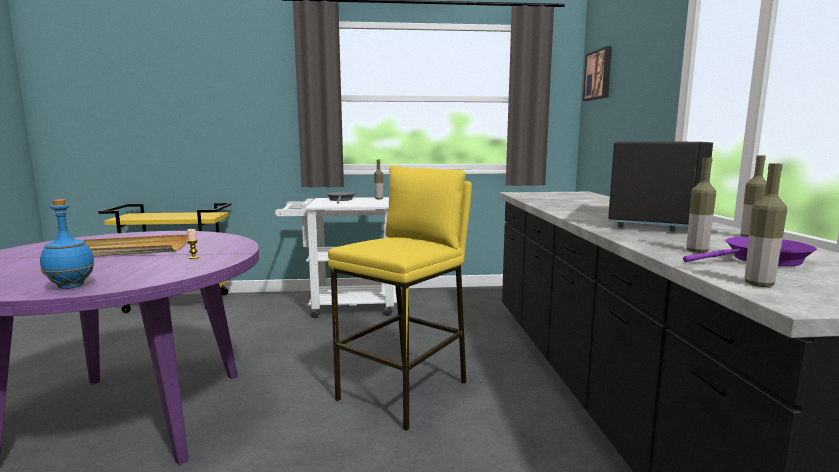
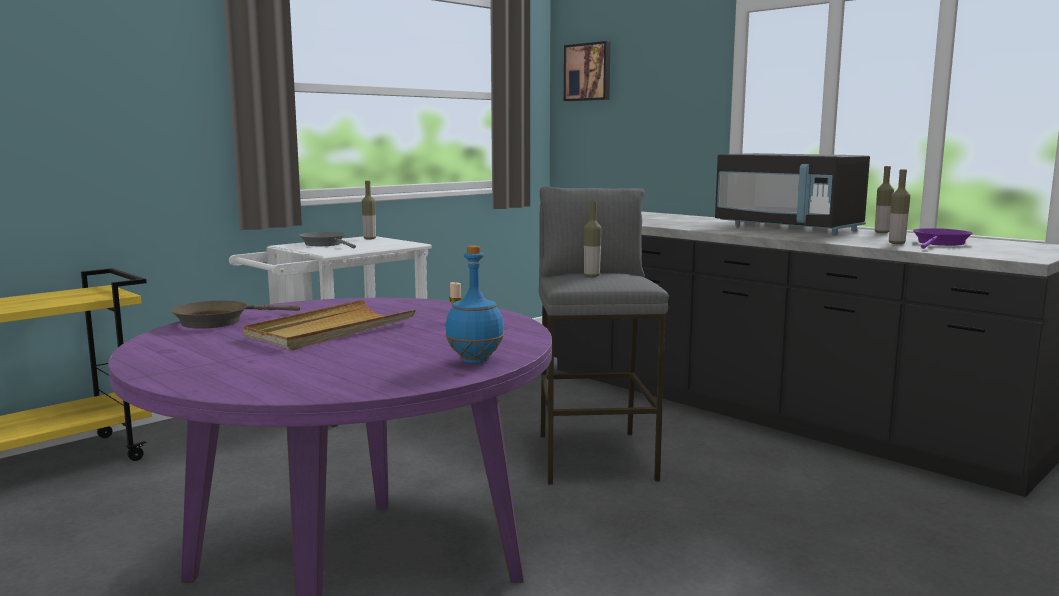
camera: 40 degrees left, 0 degrees up
yellow stool [328,165,472,431] -> grey stool [539,186,669,485]
black microwave [608,142,713,231] -> black microwave turned 150 degrees clockwise [715,153,870,235]
bottle [745,163,787,287] -> bottle moved to [584,201,602,277]
none -> brown frying pan [170,300,300,329]

